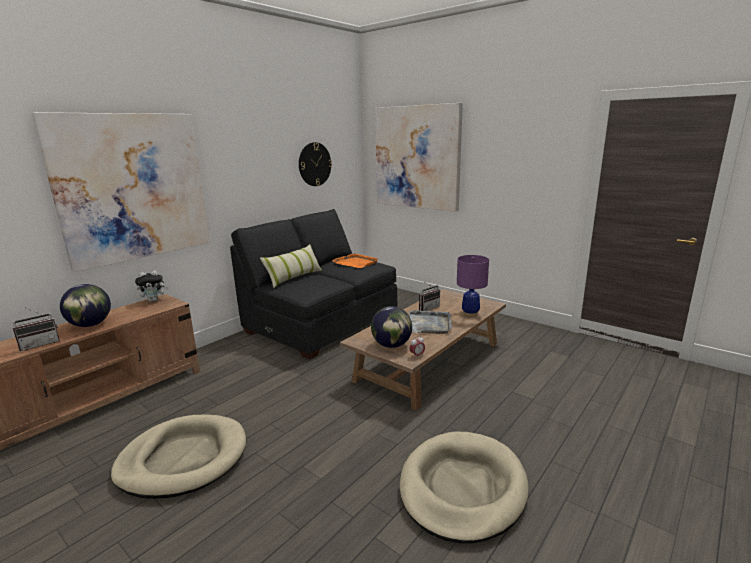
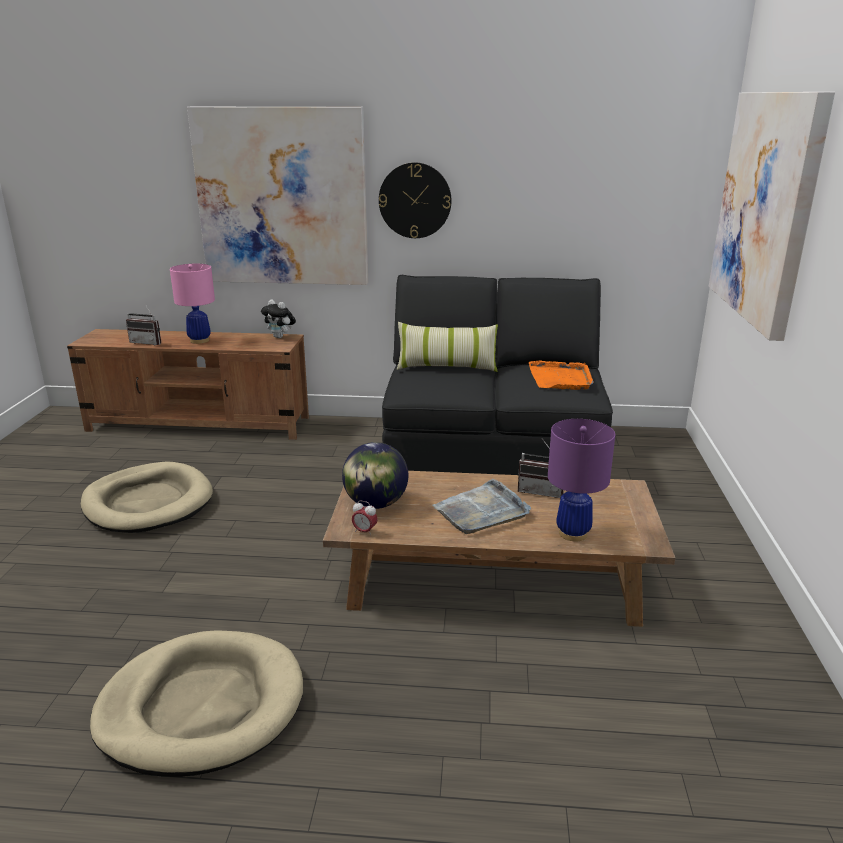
camera: 55 degrees right, 5 degrees up
globe [60,284,111,327] -> pink table lamp [170,264,215,344]
wall clock [299,142,332,186] -> wall clock moved to [379,163,452,238]

